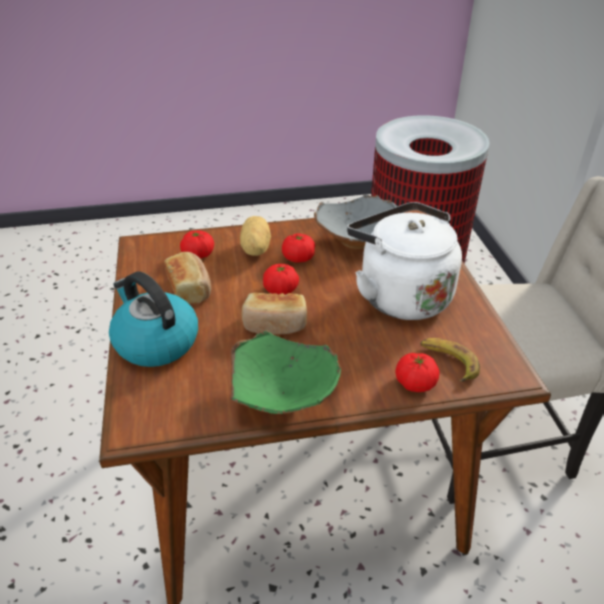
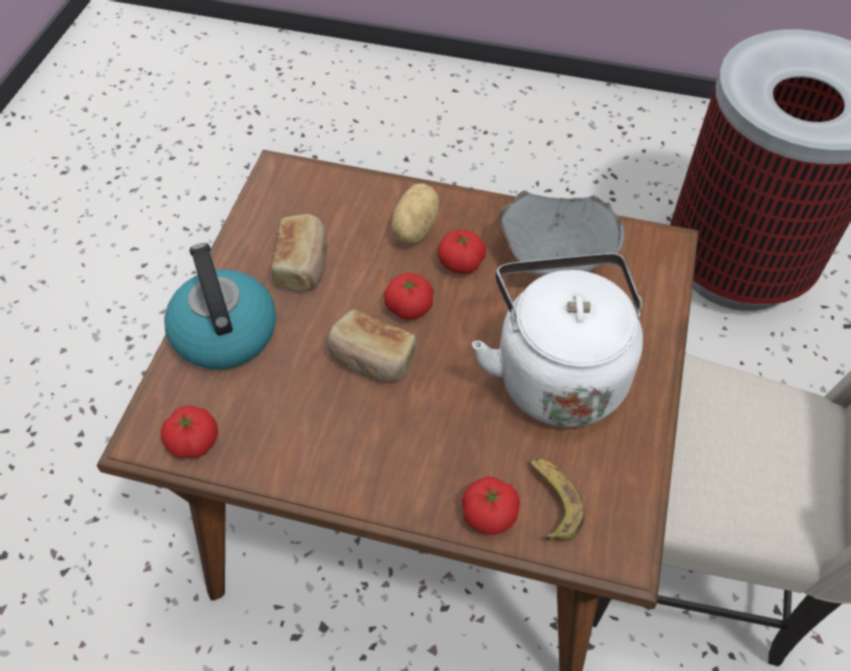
camera: 25 degrees right, 15 degrees up
tomato [180,230,214,259] -> tomato moved to [161,405,218,459]
green bowl [230,330,341,414] -> none

